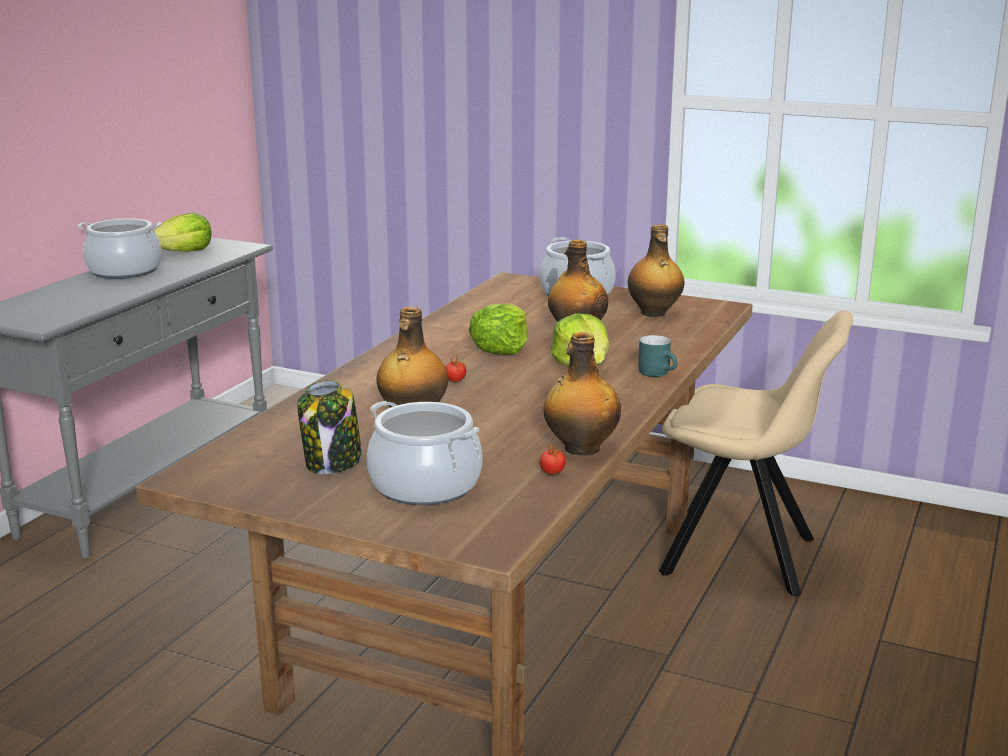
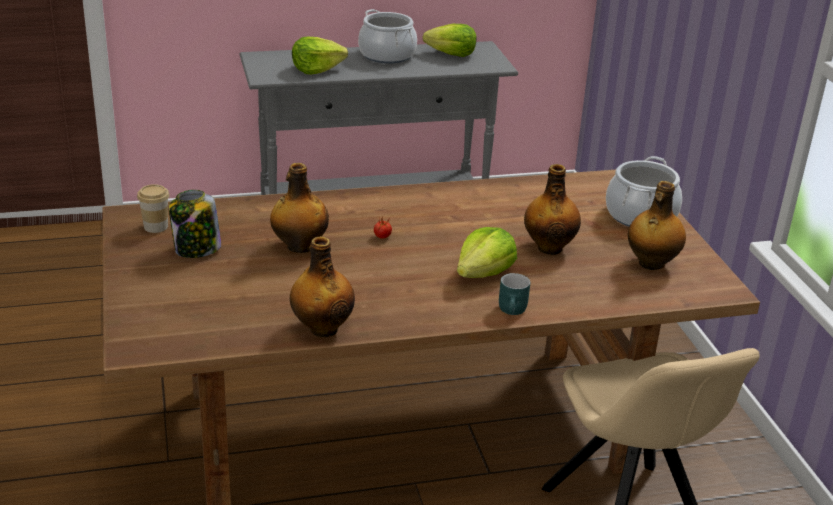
camera: 50 degrees right, 10 degrees up
cooking pot [367,401,482,505] -> none
lettuce [469,304,528,355] -> lettuce moved to [292,36,348,75]
tomato [539,443,566,475] -> none
none -> cup [137,184,170,233]

